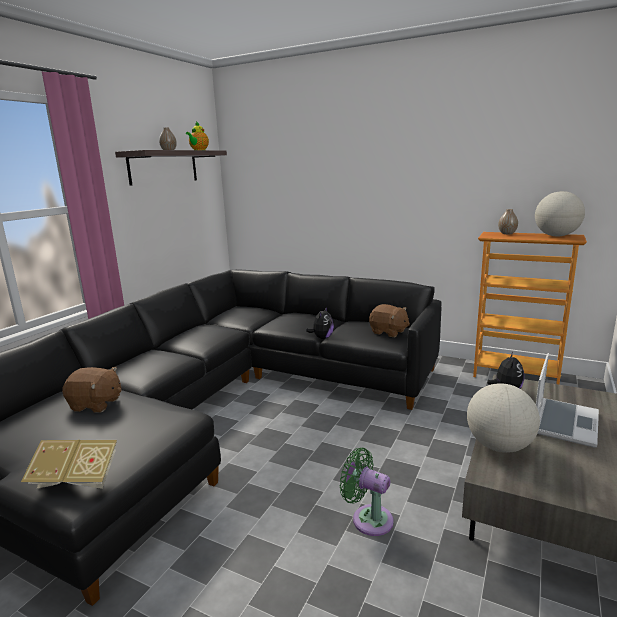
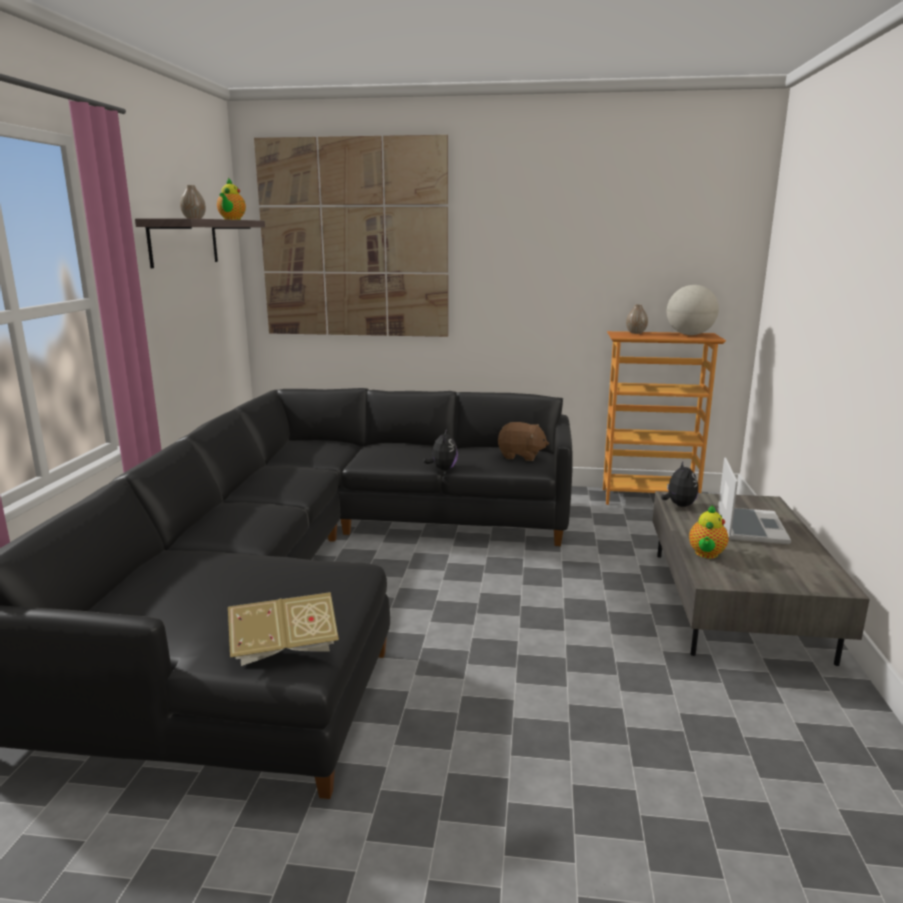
camera: 20 degrees left, 0 degrees up
brown plush toy [62,367,121,413] -> none
green fan [340,448,394,536] -> none
globe [467,383,540,453] -> teapot [689,505,728,559]
none -> picture [254,135,448,337]

